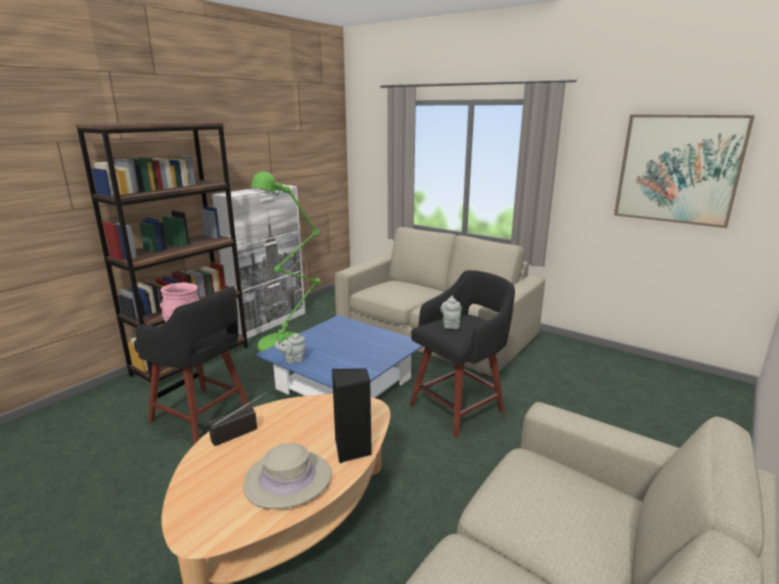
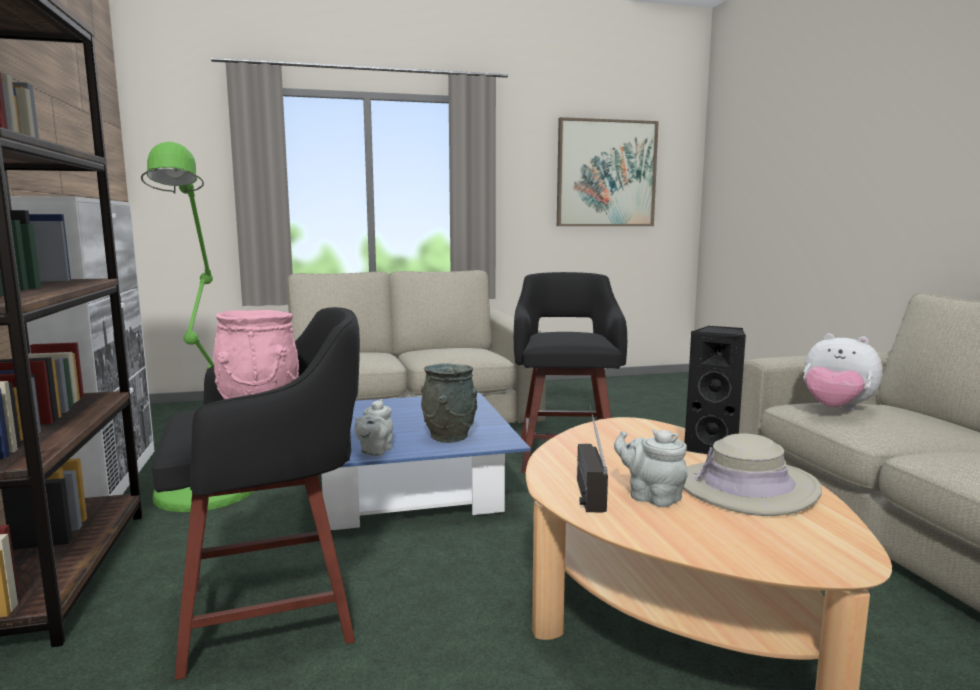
camera: 50 degrees left, 10 degrees down
grey teapot [440,296,462,329] -> grey teapot moved to [614,429,688,507]
none -> grey vase [421,363,477,443]
none -> plush toy [803,333,882,410]

